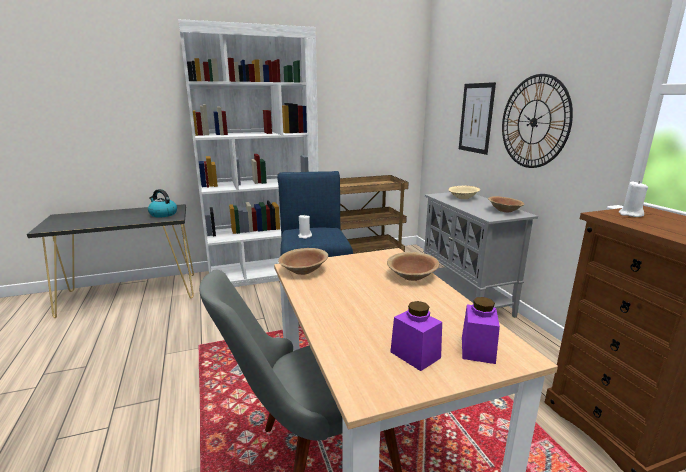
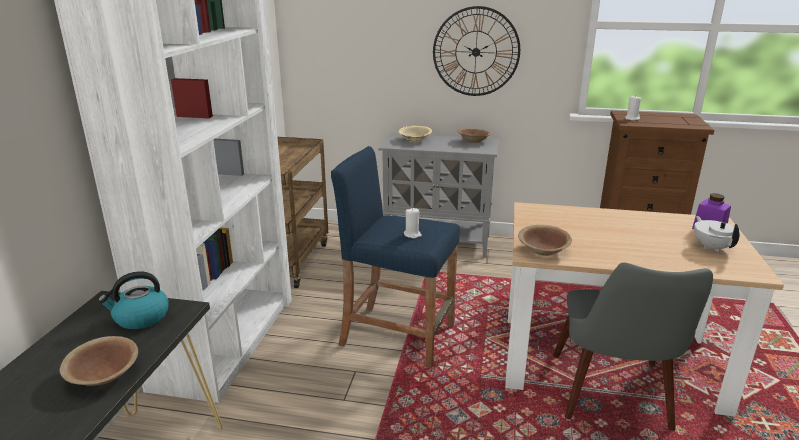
camera: 60 degrees left, 5 degrees up
brown bowl [387,252,439,281] -> brown bowl moved to [60,336,138,386]
purple jar [390,301,442,371] -> white teapot [694,216,741,252]
picture [459,82,496,155] -> none

